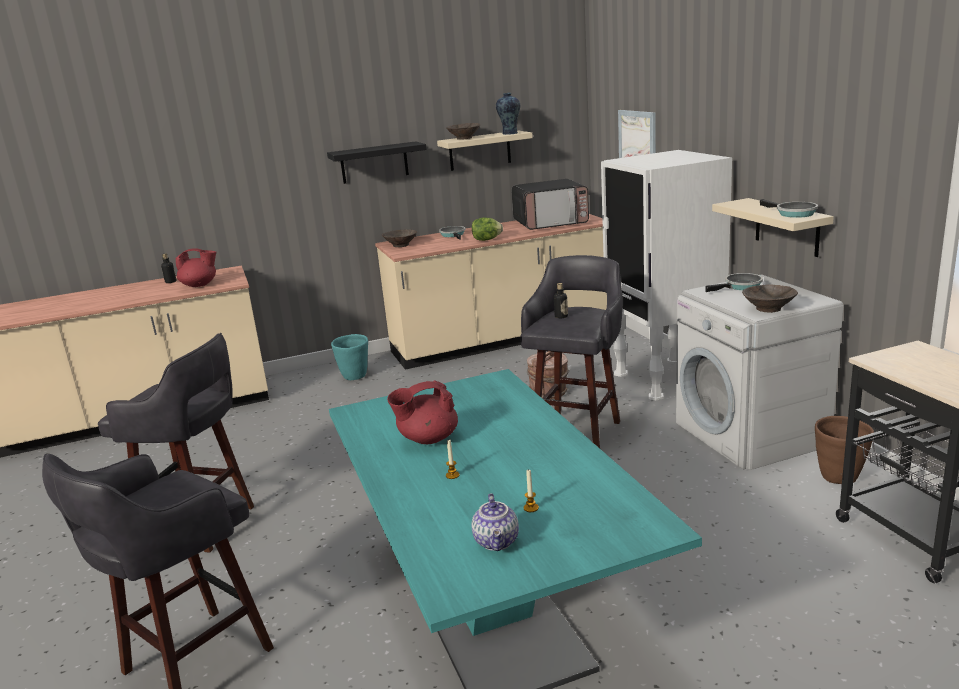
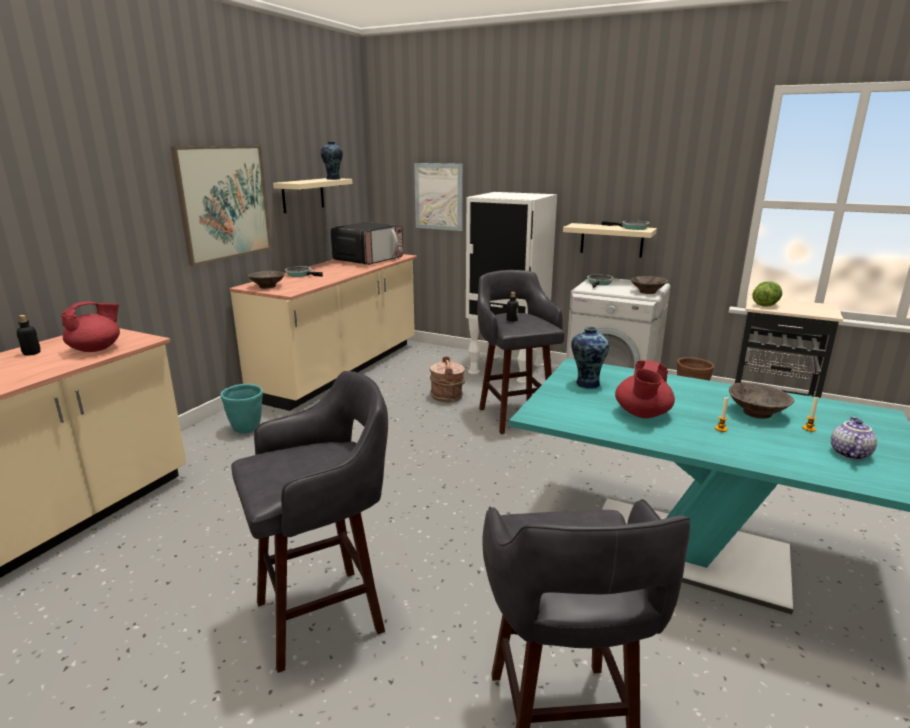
camera: 45 degrees left, 0 degrees up
black shelf [327,141,427,184] -> picture [171,146,272,266]
brown bowl [446,123,480,140] -> brown bowl moved to [729,382,794,419]
lettuce [472,217,503,241] -> lettuce moved to [752,281,782,306]
teapot [472,493,519,551] -> teapot turned 105 degrees counterclockwise [831,417,877,460]
none -> vase [571,327,609,389]

